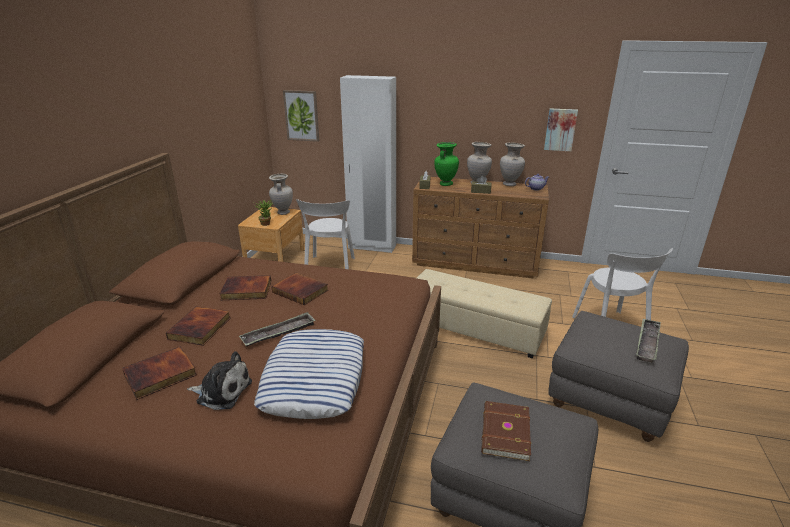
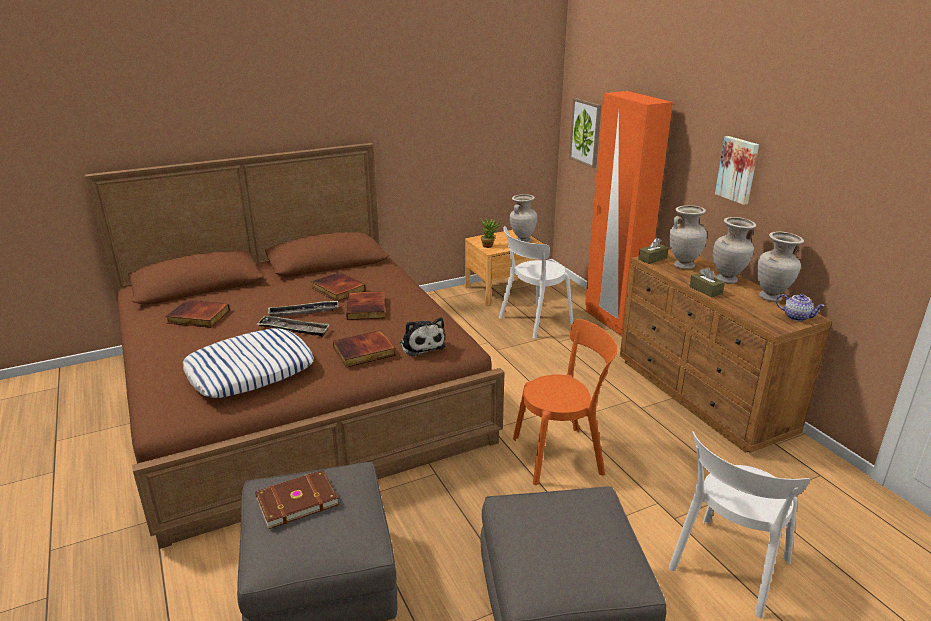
camera: 50 degrees right, 0 degrees up
book [166,306,231,346] -> book moved to [333,330,396,367]
plush toy [187,351,252,410] -> plush toy moved to [400,317,445,357]
white wardrobe [340,75,396,253] -> orange wardrobe [585,91,673,336]
beige ottoman [417,269,552,359] -> orange chair [513,319,617,485]
green vase [434,142,459,186] -> beige vase [669,205,707,269]
picture [544,108,578,151] -> picture moved to [715,136,759,205]
tray [636,319,661,363] -> tray moved to [267,300,338,317]

